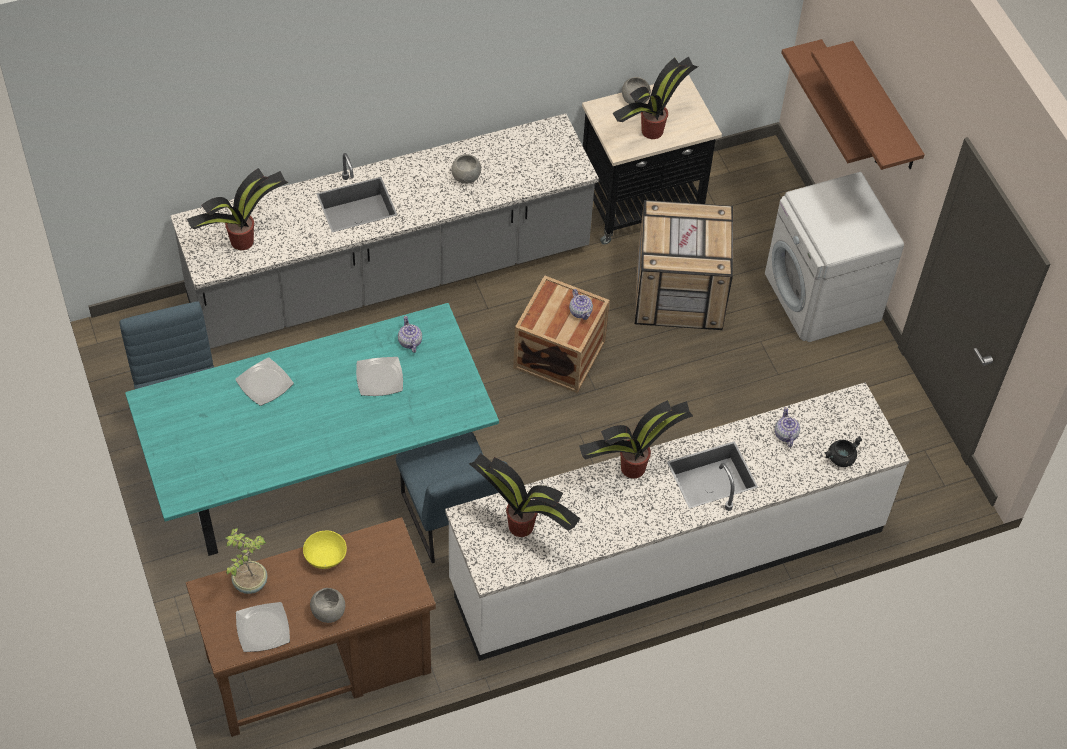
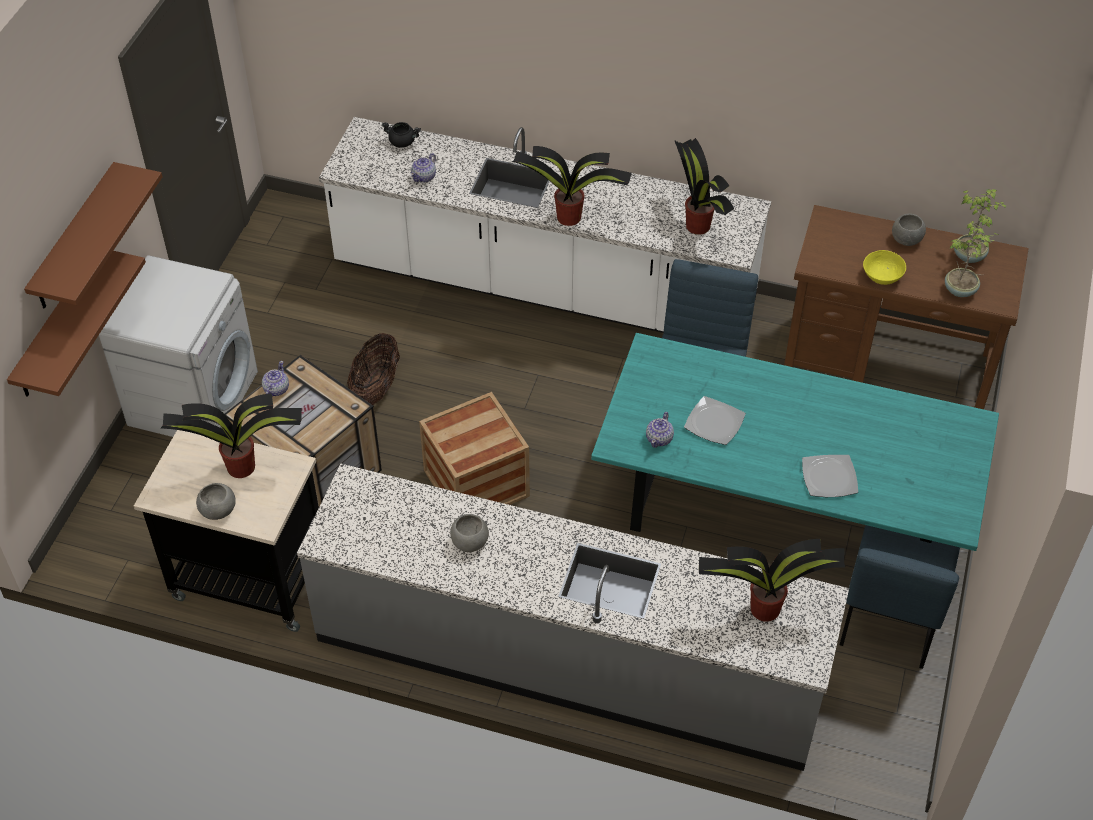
camera: 140 degrees left, 5 degrees down
plate [236,602,290,652] -> potted plant [954,189,1008,263]
teapot [569,289,593,320] -> teapot moved to [262,361,289,397]
none -> basket [347,333,400,406]

